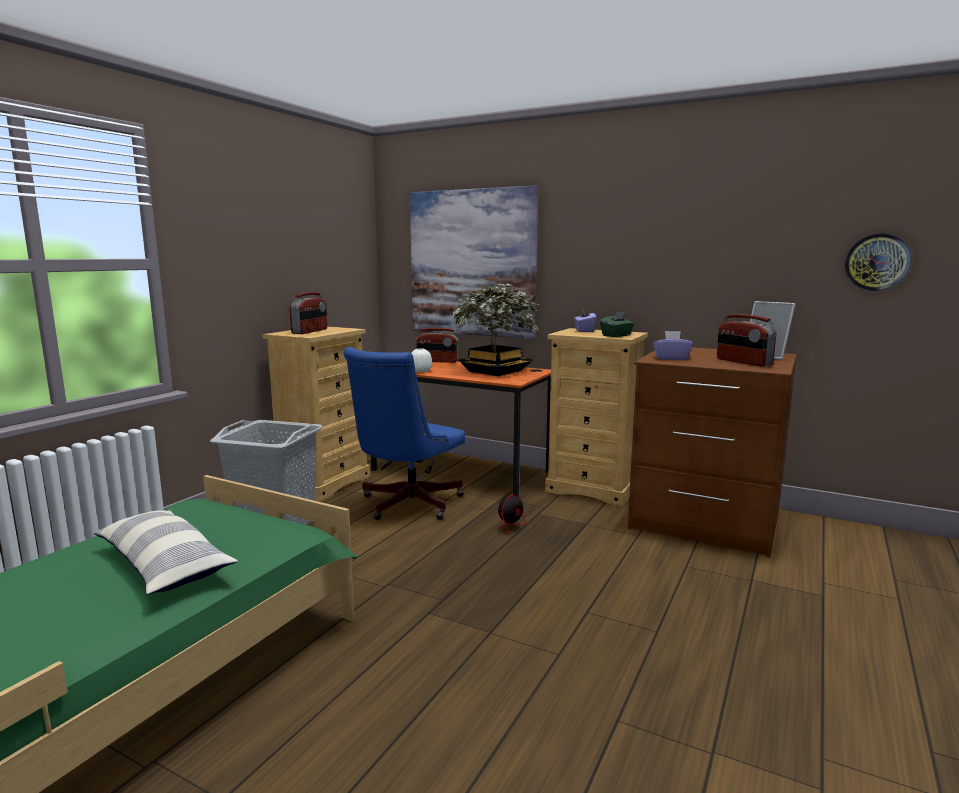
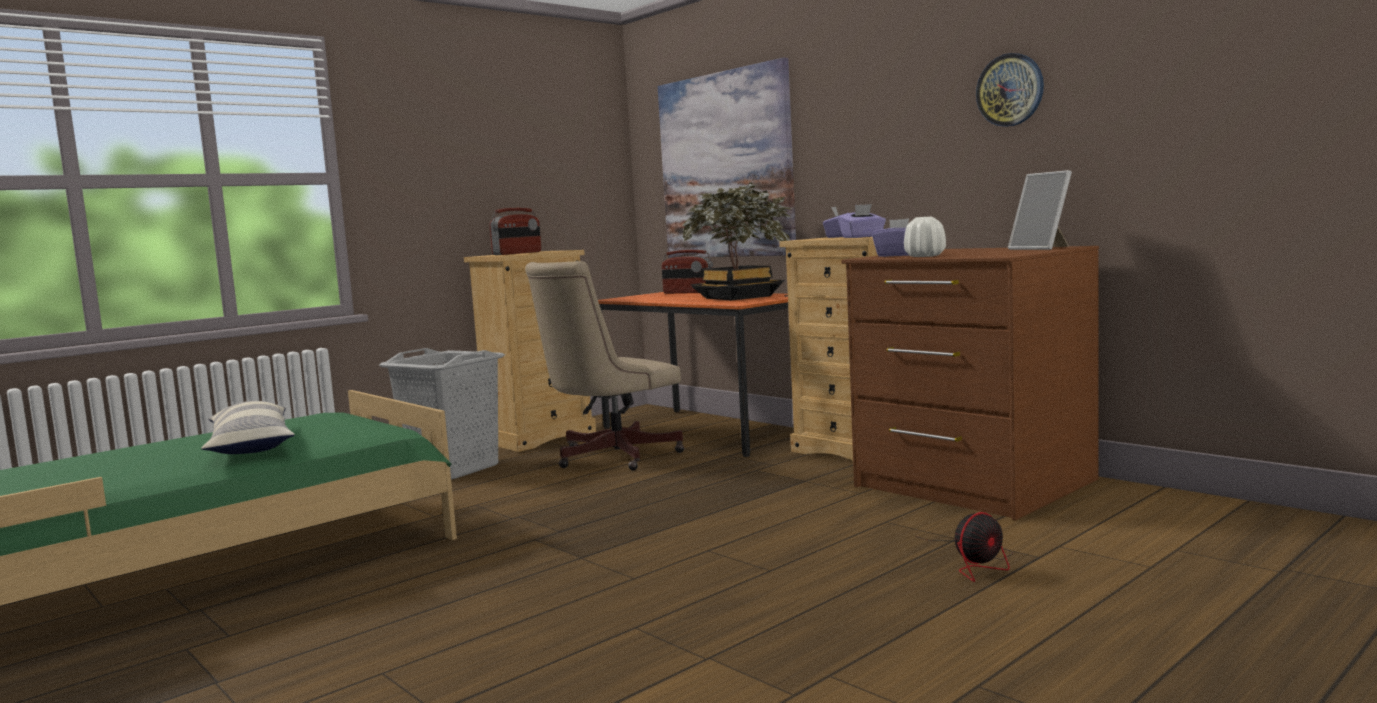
camera: 20 degrees right, 5 degrees down
blue office chair [343,347,465,520] -> beige office chair [525,261,685,470]
white vase [411,348,432,372] -> white vase moved to [904,217,946,257]
fan [470,495,526,534] -> fan moved to [915,512,1013,582]
green tissue box [600,311,634,337] -> purple tissue box [838,204,886,238]
radio [717,314,777,366] -> none
wall clock [845,233,911,291] -> wall clock moved to [976,53,1044,127]

